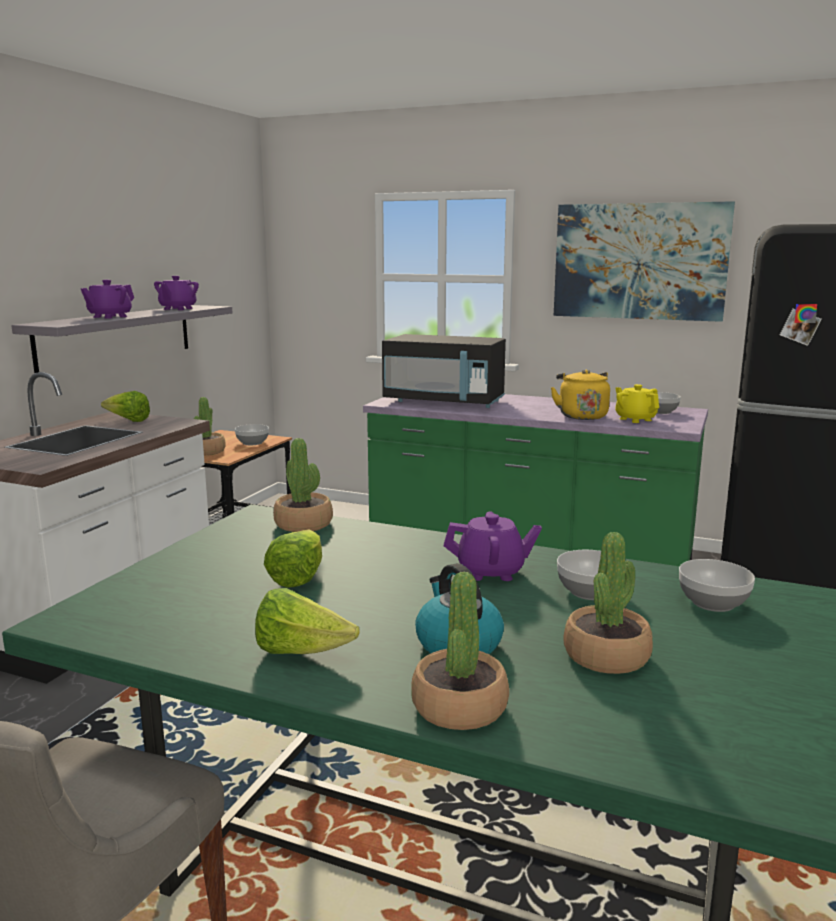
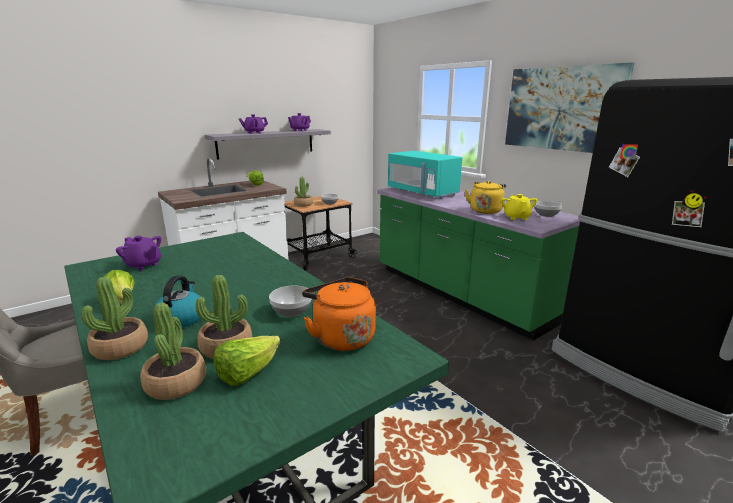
camera: 30 degrees right, 5 degrees up
lettuce [264,529,322,588] -> lettuce moved to [214,336,281,386]
potted plant [273,438,333,532] -> potted plant moved to [140,302,206,400]
black microwave [382,334,506,408] -> turquoise microwave [388,151,462,199]
purple teapot [444,511,542,581] -> purple teapot moved to [116,236,161,271]
bowl [679,559,755,612] -> orange kettle [302,277,376,351]

